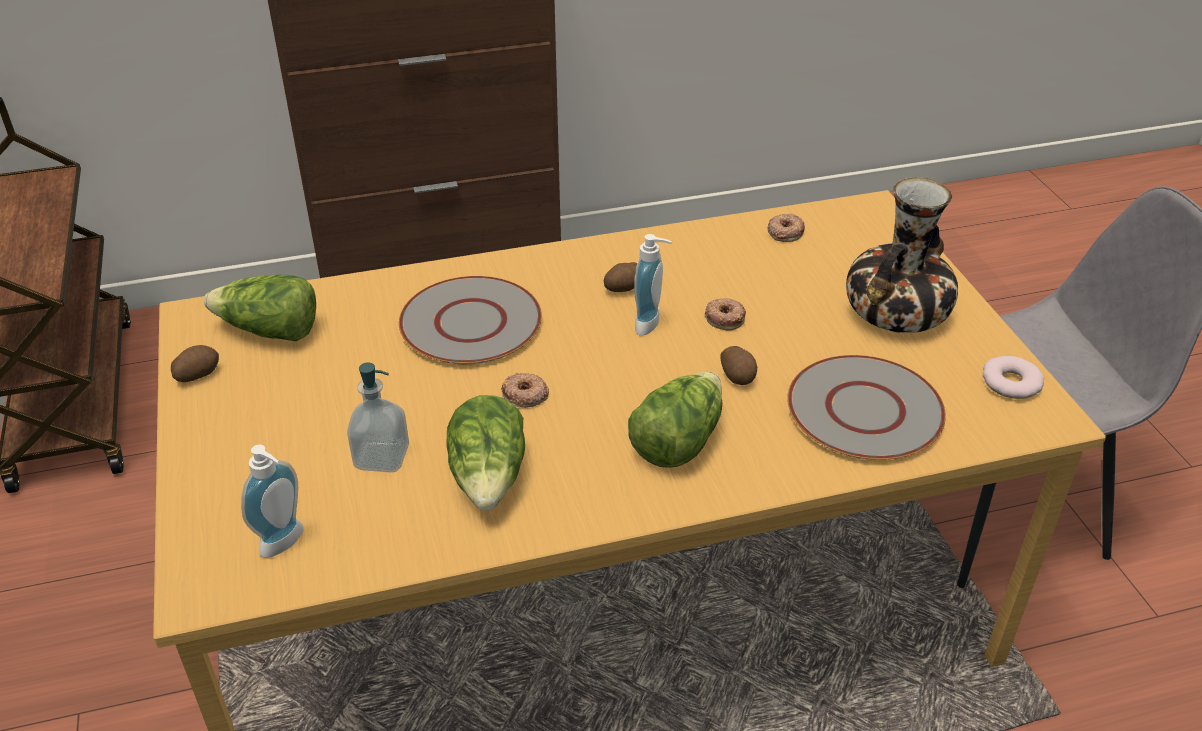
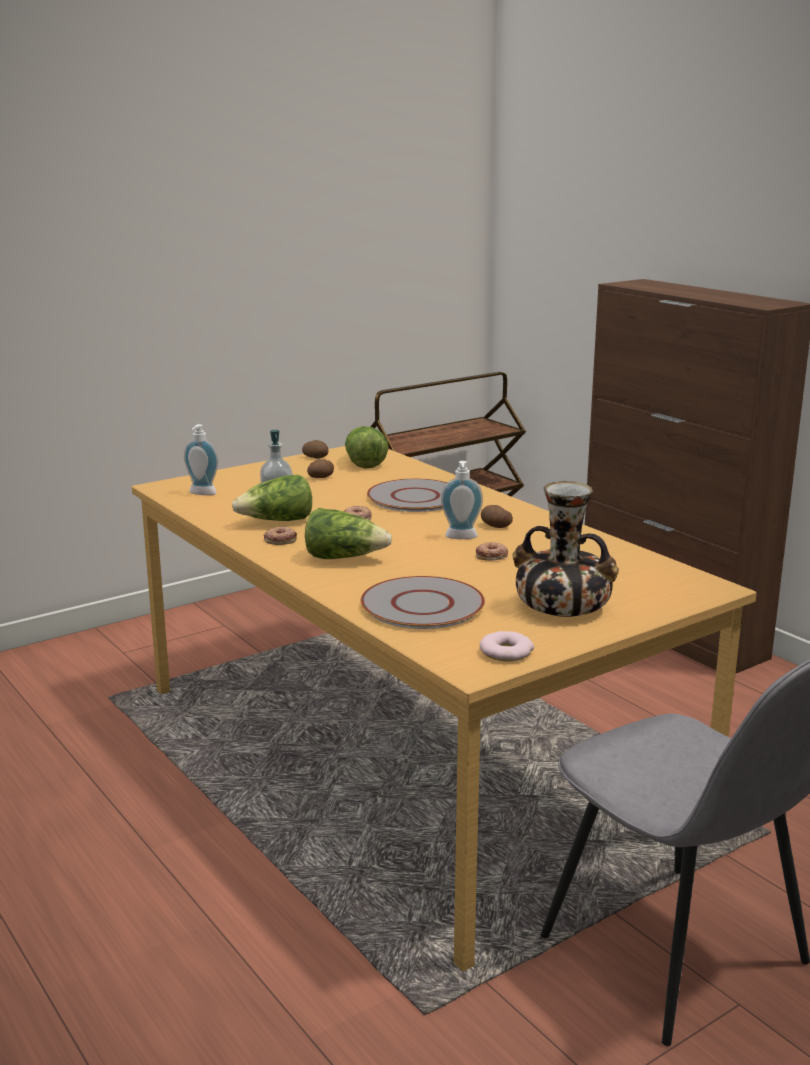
camera: 70 degrees right, 20 degrees down
potato [720,346,757,385] -> potato moved to [307,459,334,478]
donut [768,214,805,242] -> donut moved to [264,527,297,545]

